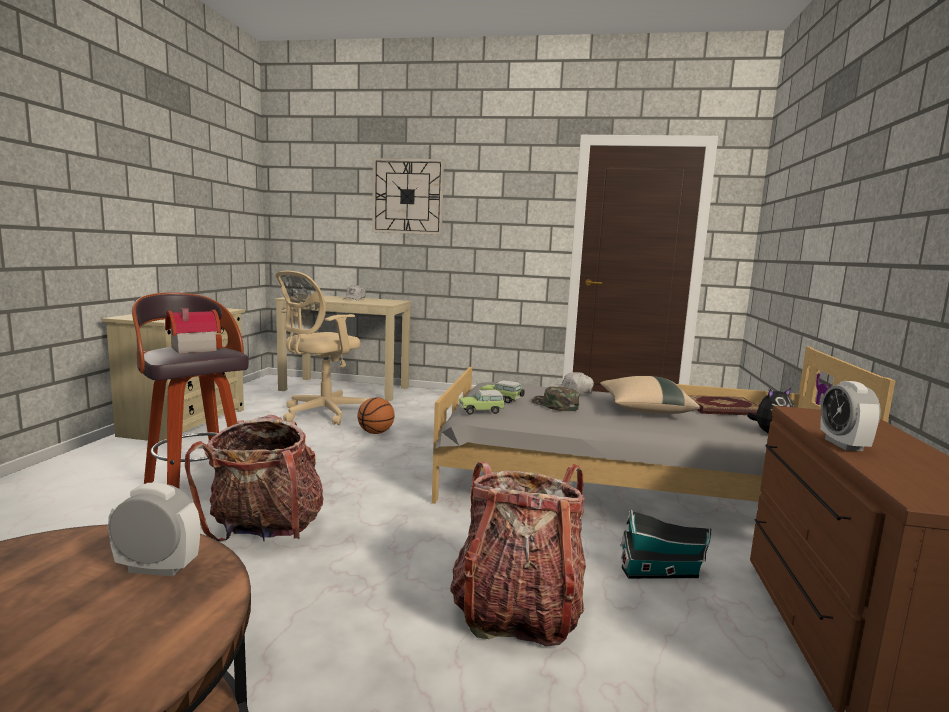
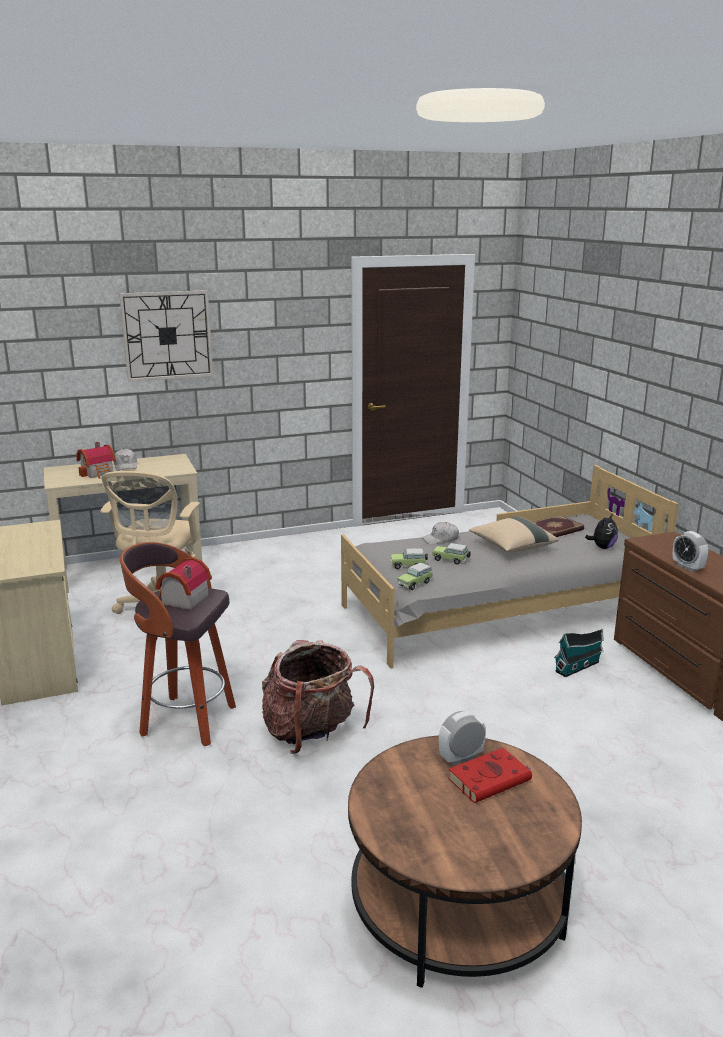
camera: 30 degrees left, 10 degrees up
basketball [357,397,395,434] -> none
backpack [450,462,586,647] -> none
green cap [532,387,579,411] -> toy car [432,543,471,565]
none -> toy house [77,442,116,479]
none -> red book [448,748,532,803]

